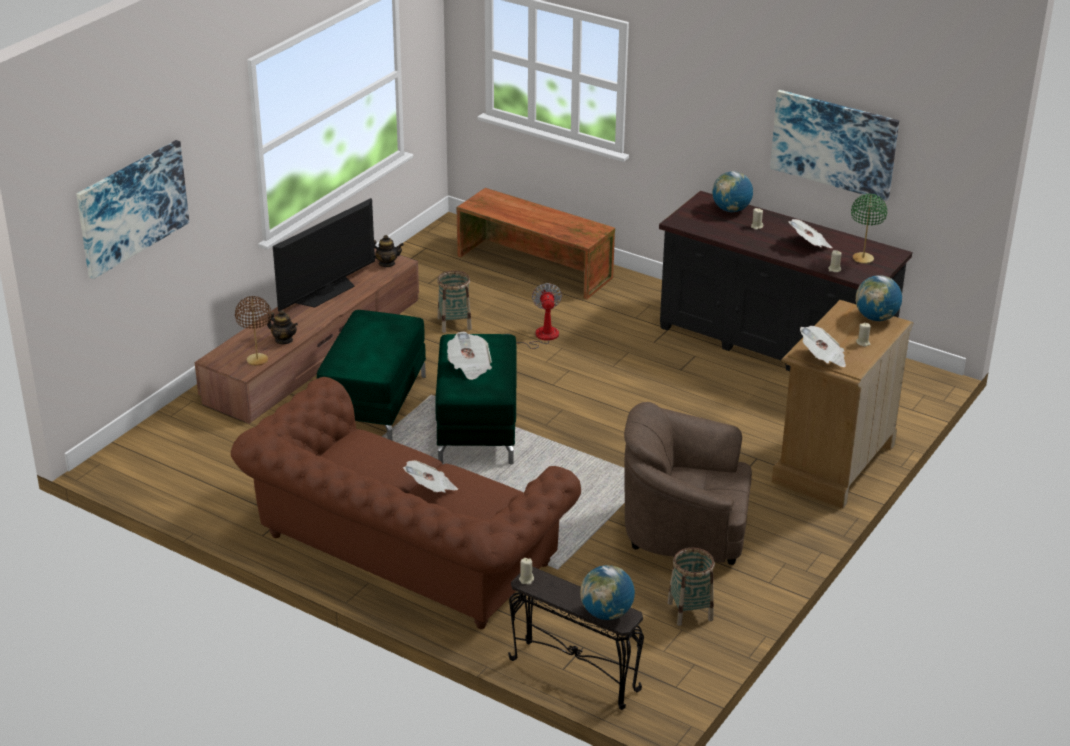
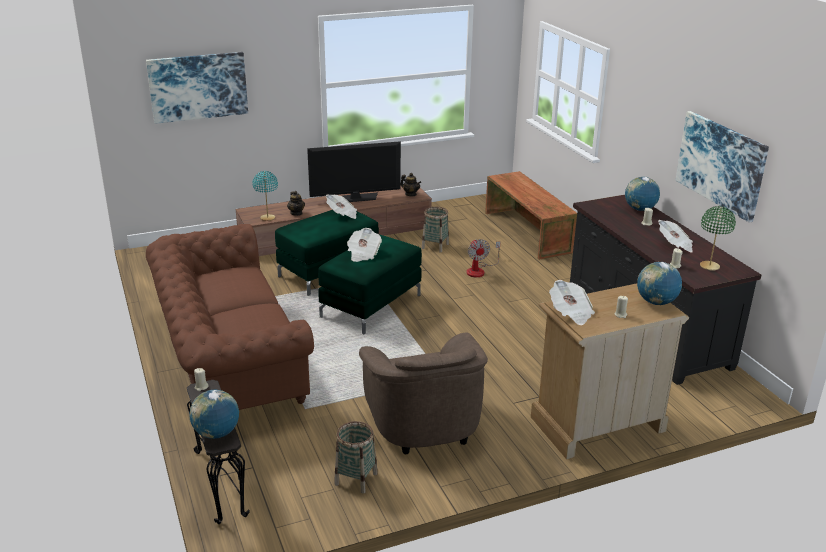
camera: 35 degrees right, 5 degrees down
brown table lamp [235,296,271,366] -> turquoise table lamp [253,171,278,221]
newspaper [403,460,458,493] -> newspaper moved to [326,194,357,219]
fan [517,283,562,349] -> fan turned 135 degrees clockwise [466,239,501,277]
brown armchair [624,402,752,565] -> brown armchair turned 150 degrees counterclockwise [359,333,488,454]

